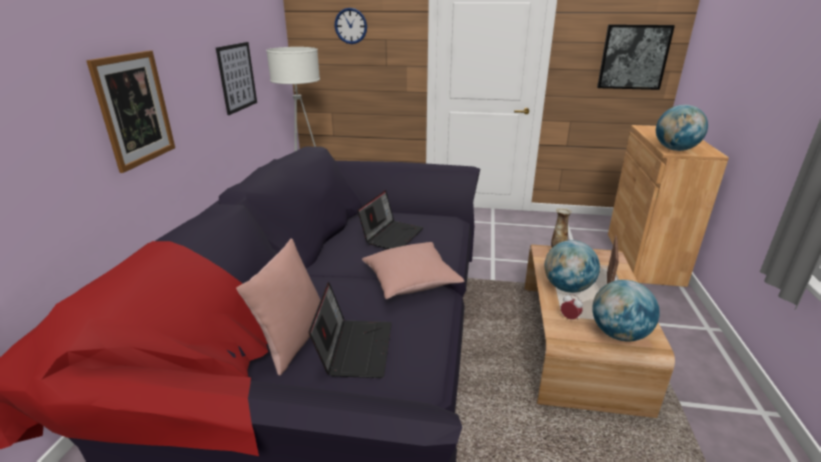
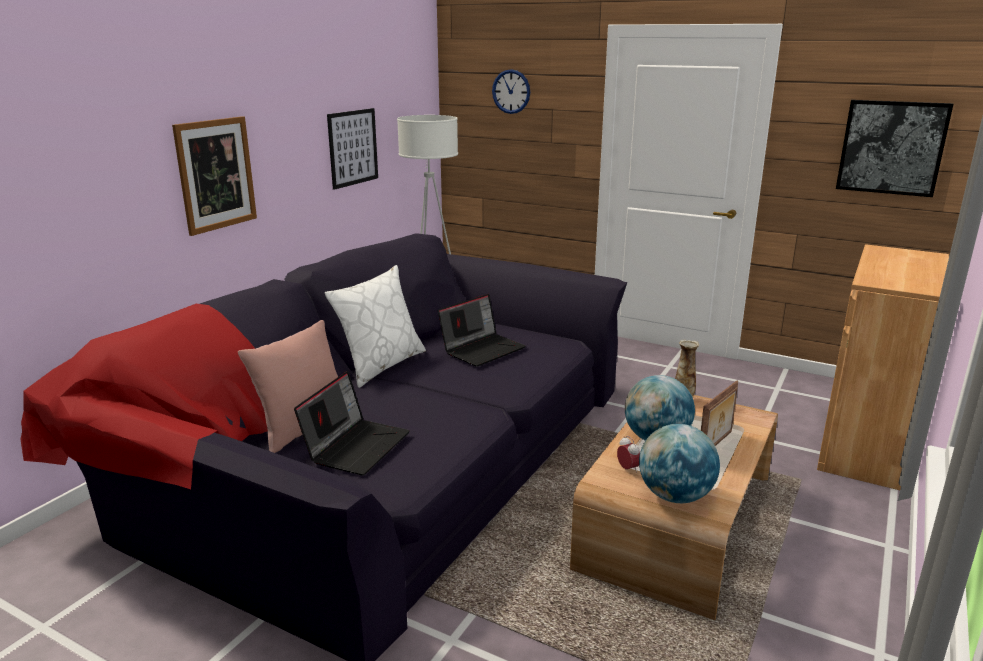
camera: 20 degrees right, 5 degrees down
pink pillow [362,242,464,299] -> none
globe [656,105,708,151] -> none
none -> white pillow [325,265,426,388]

